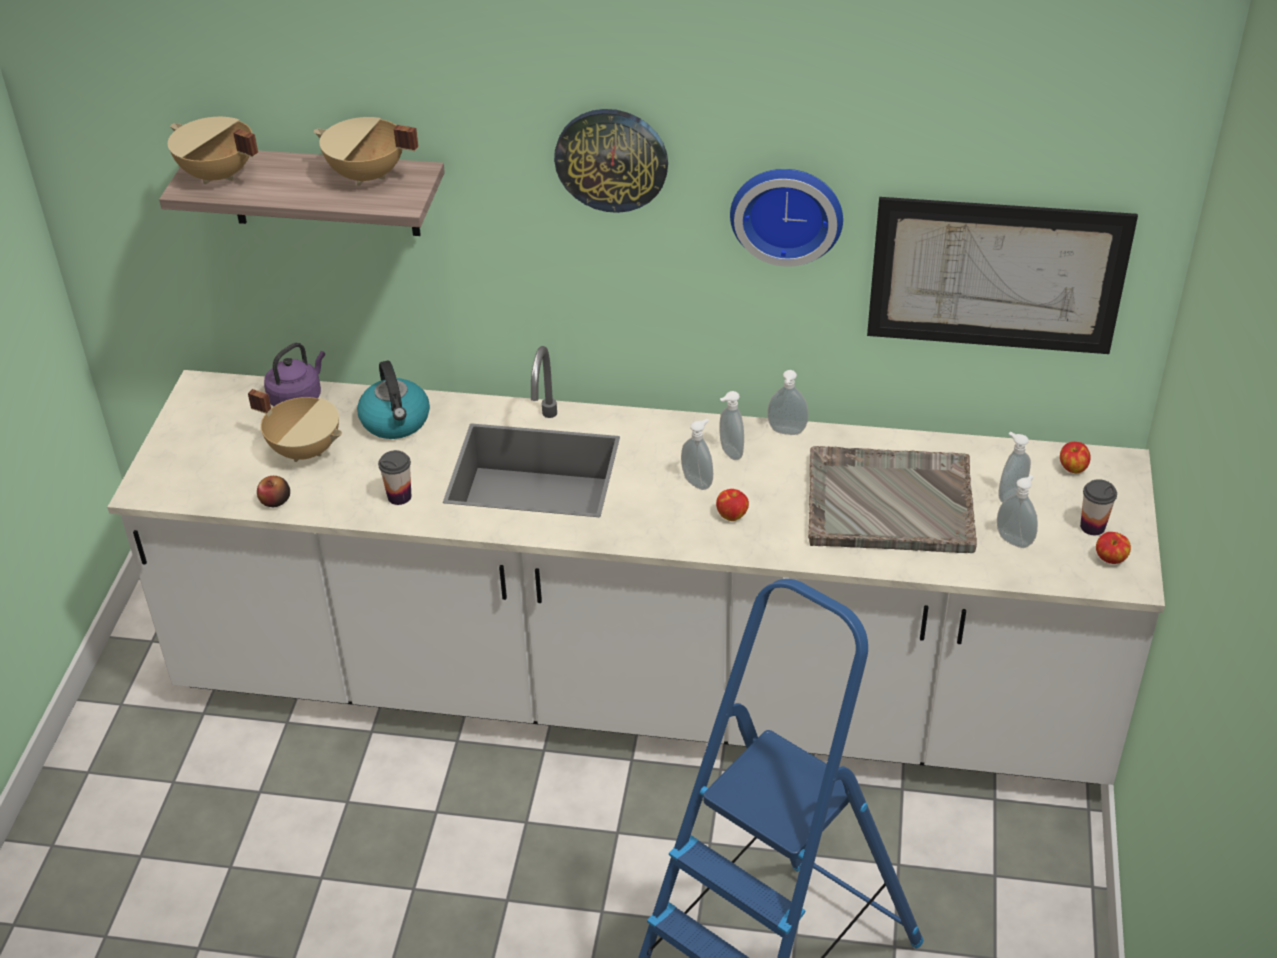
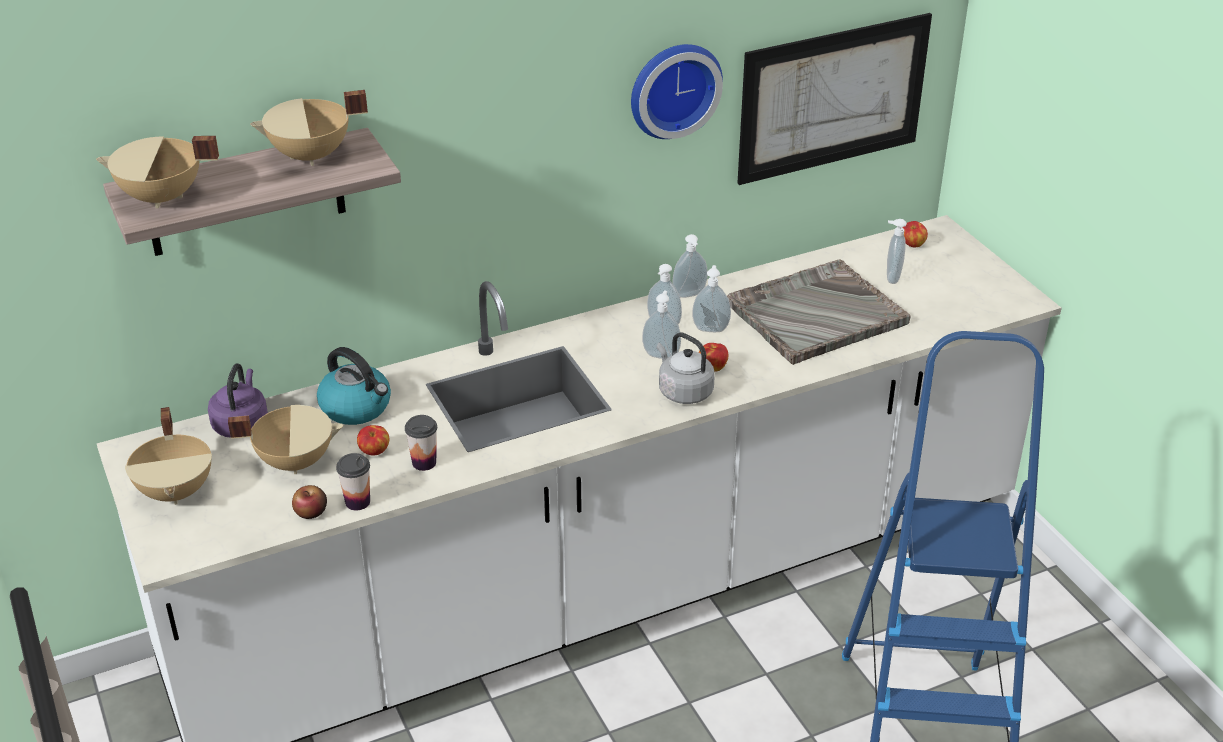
camera: 35 degrees left, 5 degrees down
wall clock [554,109,668,213] -> none
soap dispenser [997,475,1038,548] -> soap dispenser moved to [692,265,731,332]
cup [1080,479,1117,535] -> cup moved to [336,453,370,511]
apple [1096,532,1131,564] -> apple moved to [357,425,389,456]
none -> beige cooking pot [125,407,212,505]
none -> grey kettle [657,332,715,404]

